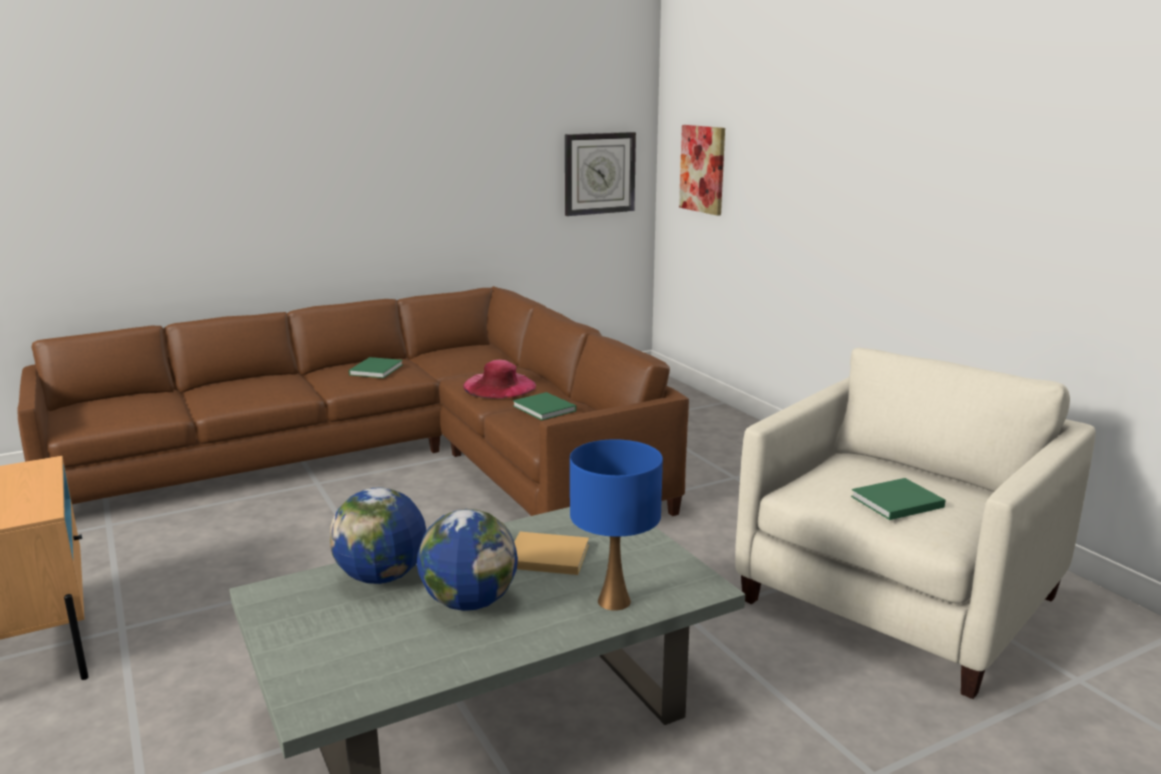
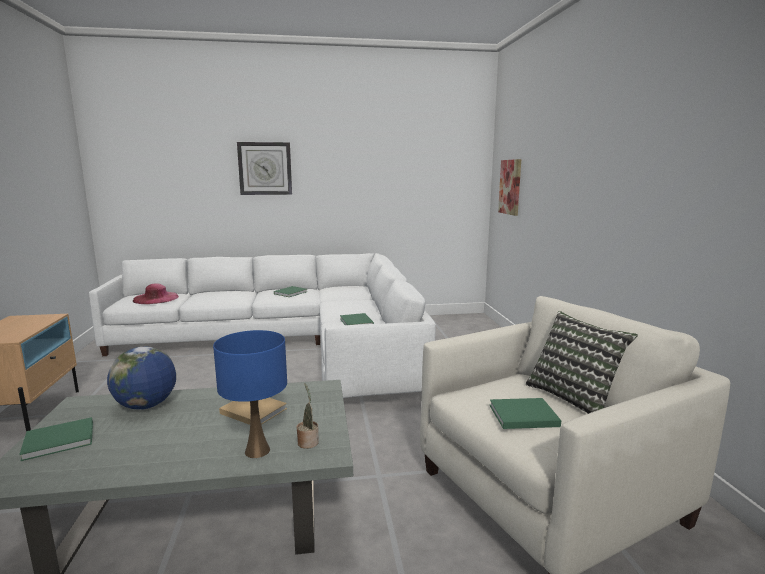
camera: 20 degrees right, 5 degrees down
brown sofa [18,286,689,516] -> white sofa [89,253,436,398]
globe [417,509,518,611] -> none
pink hat [463,360,536,398] -> pink hat moved to [133,283,179,304]
wall clock [565,132,636,216] -> wall clock moved to [237,142,292,195]
none -> green book [19,417,93,461]
none -> potted plant [297,383,319,449]
none -> pillow [526,311,638,414]

